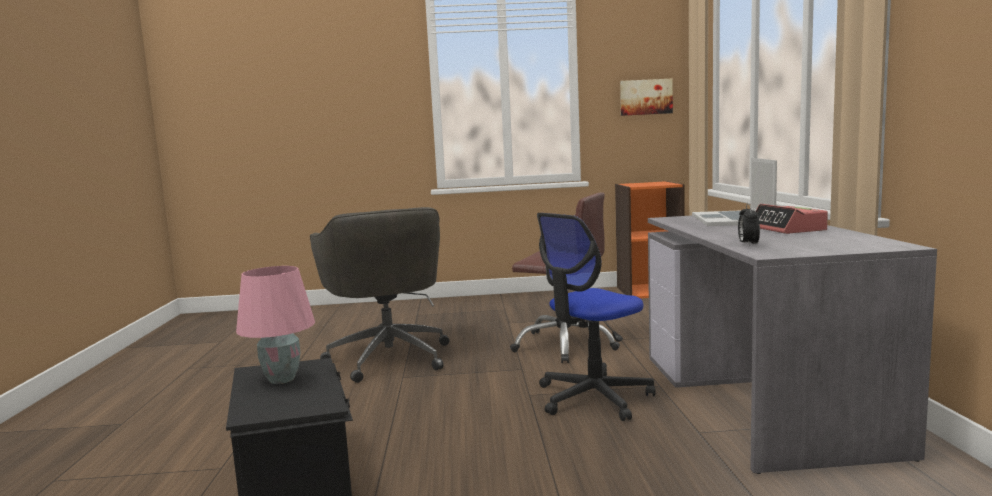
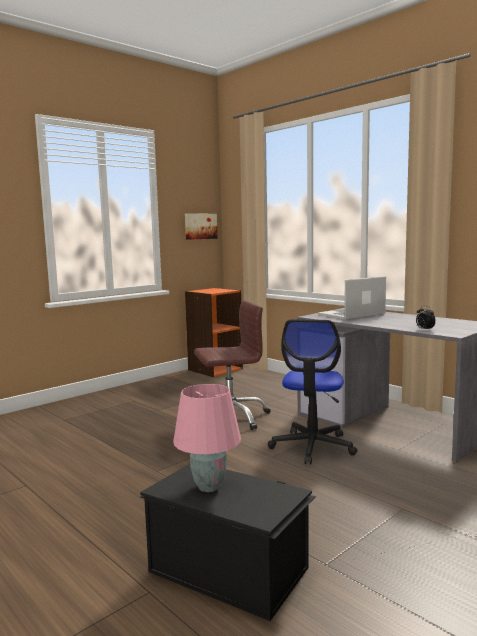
camera: 40 degrees left, 0 degrees up
grey office chair [310,207,449,383] -> none
laptop [692,158,777,226] -> laptop turned 90 degrees clockwise [318,276,386,319]
alarm clock [755,204,828,234] -> none

